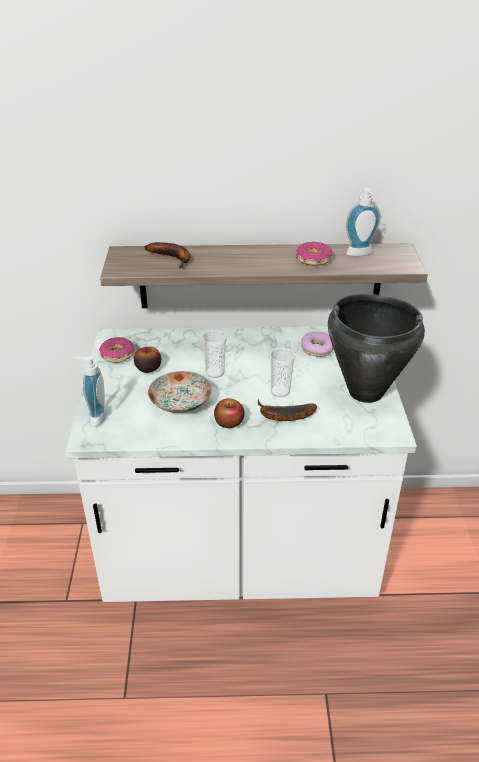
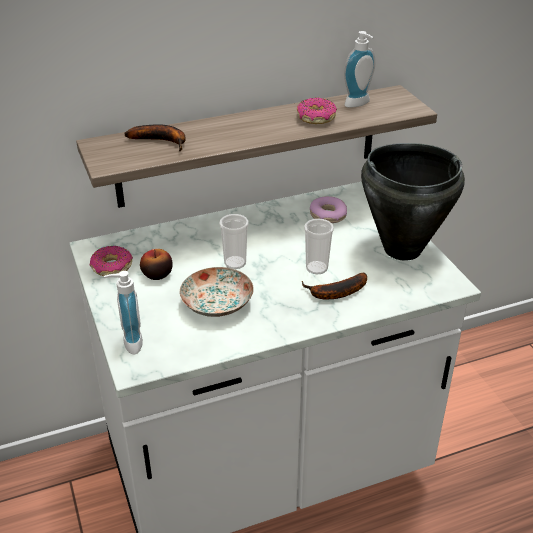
camera: 20 degrees left, 0 degrees up
apple [214,398,245,428] -> none

